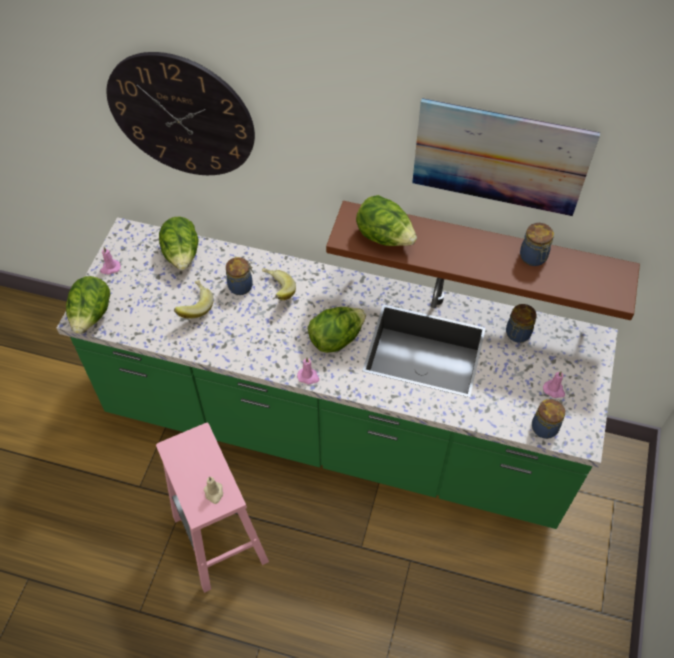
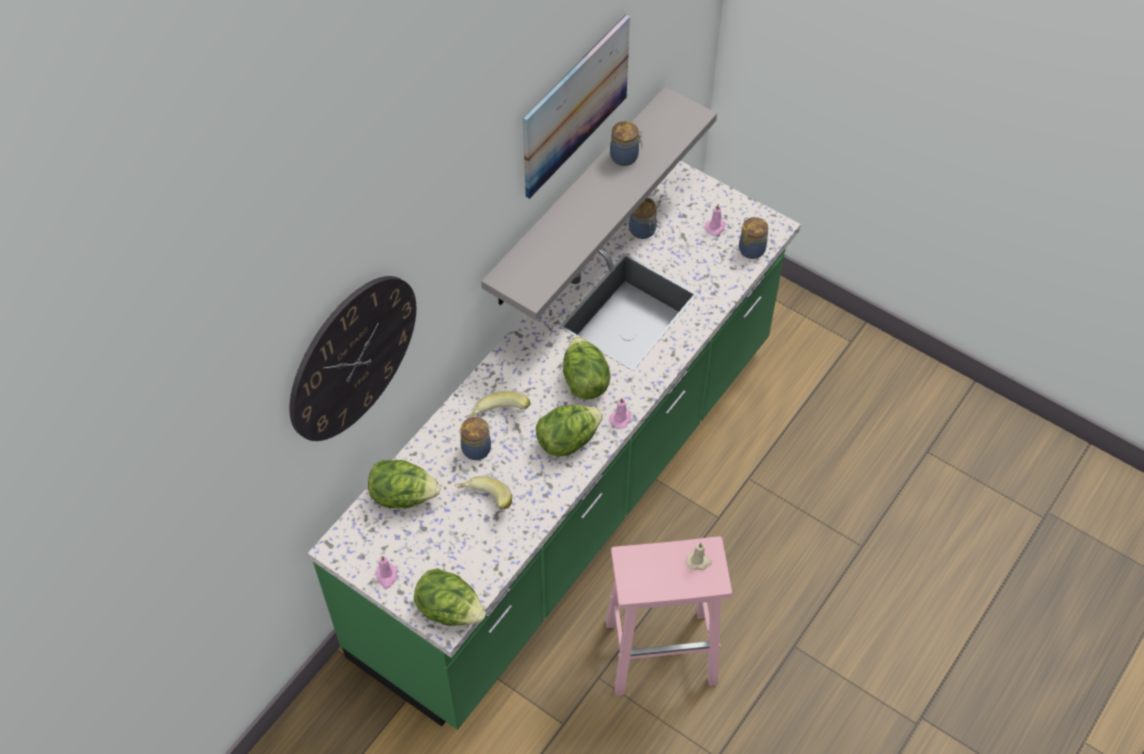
camera: 70 degrees left, 0 degrees up
brown shelf [326,201,640,320] -> grey shelf [481,87,717,320]
lettuce [356,195,417,246] -> lettuce moved to [536,405,603,456]

